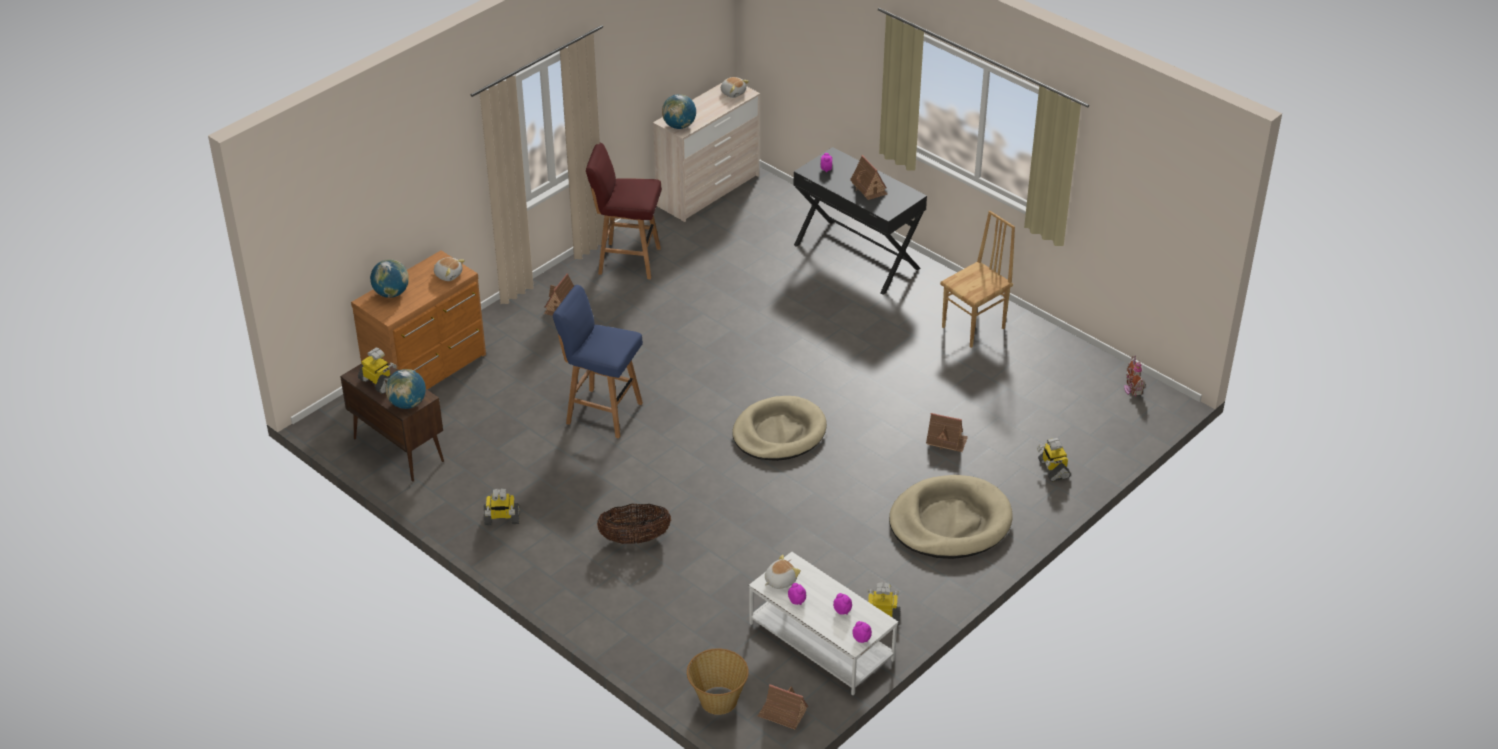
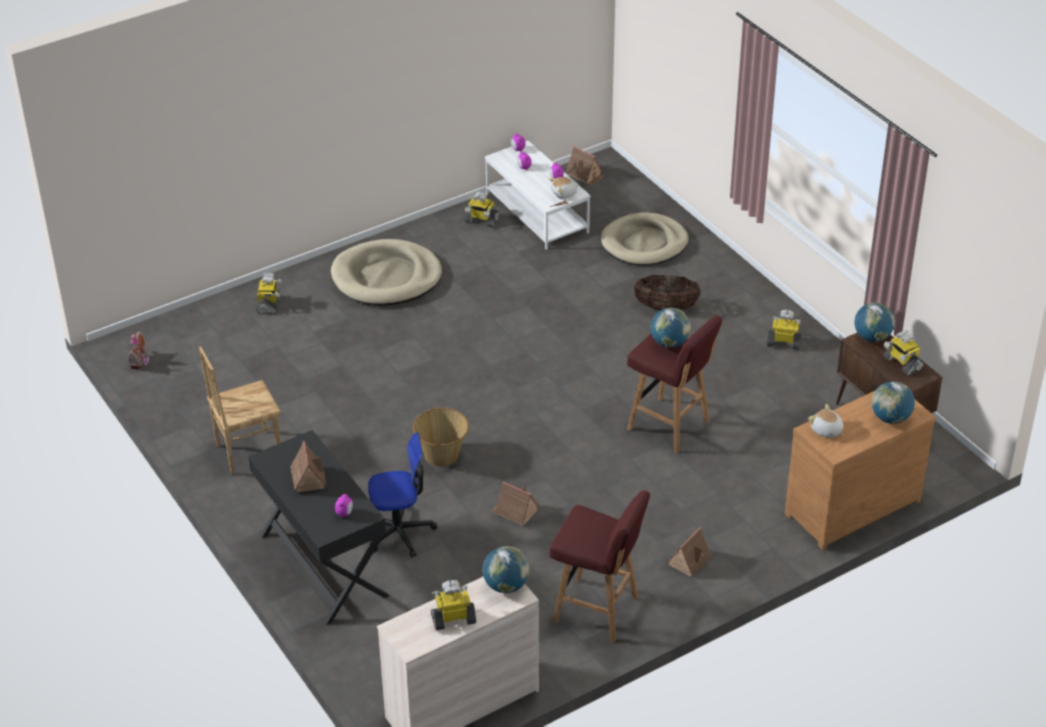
camera: 165 degrees left, 0 degrees up
blue stool [553,285,643,438] -> red stool [627,316,722,453]
basket [687,648,749,715] -> basket moved to [413,408,469,467]
plush toy [721,77,749,98] -> none
beige dog bed [732,396,827,461] -> beige dog bed moved to [601,212,689,266]
toy house [926,413,968,452] -> toy house moved to [491,481,539,526]
none -> office chair [368,432,437,557]
none -> toy robot [431,580,476,630]
none -> globe [651,308,691,348]

